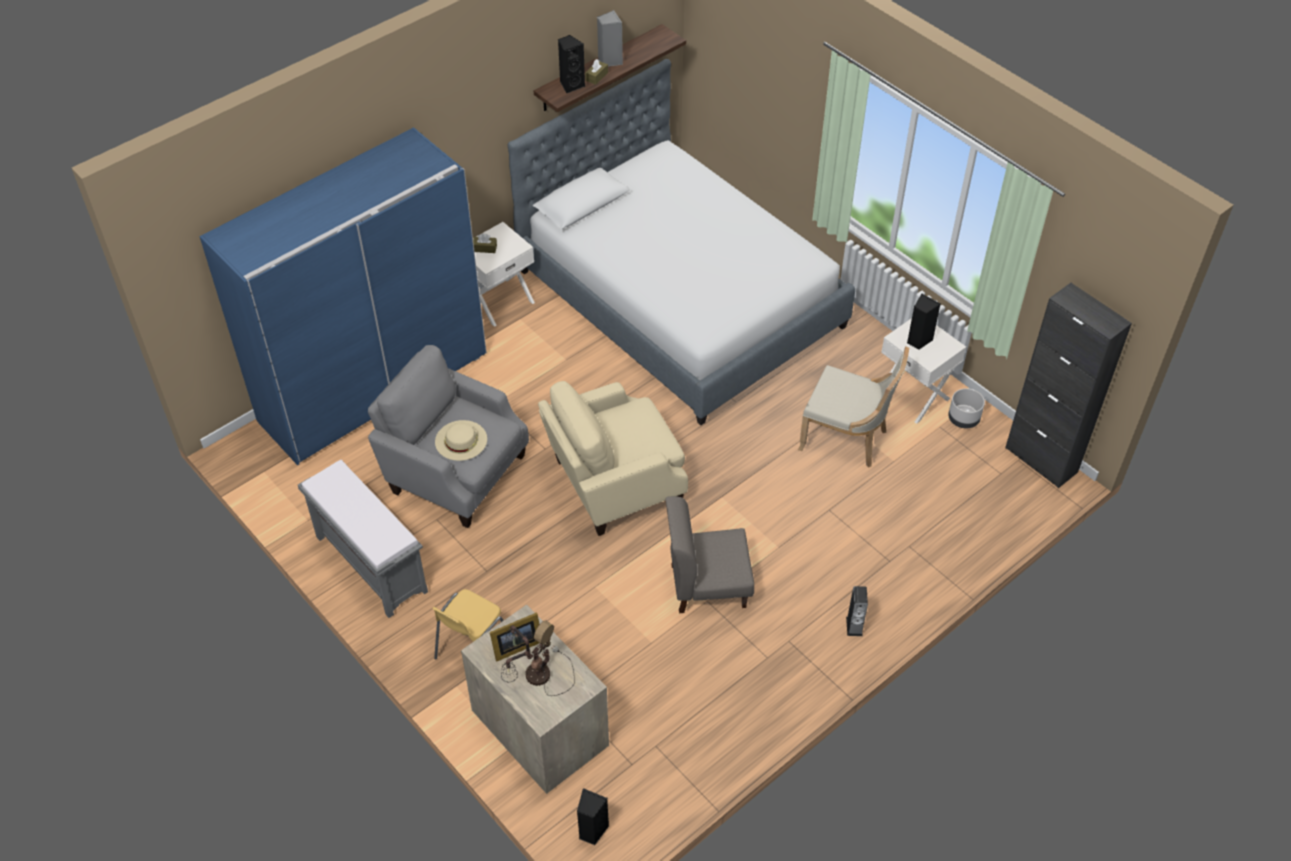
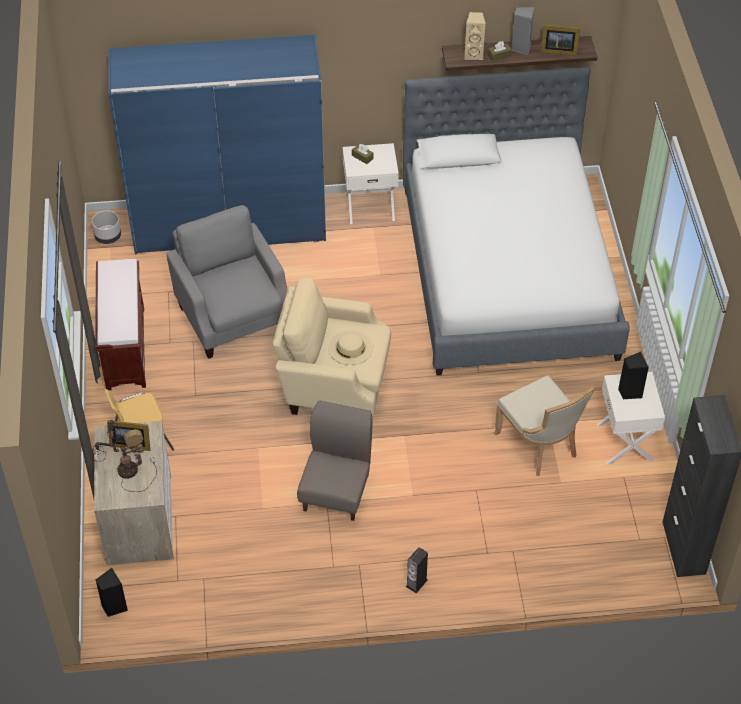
camera: 35 degrees right, 0 degrees up
grey bench [298,460,428,618] -> brown bench [95,259,146,390]
beige hat [435,420,487,461] -> beige hat moved to [328,330,373,365]
black speaker [558,35,585,93] -> beige speaker [464,12,486,60]
grey chair [665,496,754,613] -> grey chair turned 75 degrees clockwise [297,400,373,521]
grey planter [948,388,985,428] -> grey planter moved to [92,211,121,244]
none -> picture frame [541,25,580,56]

